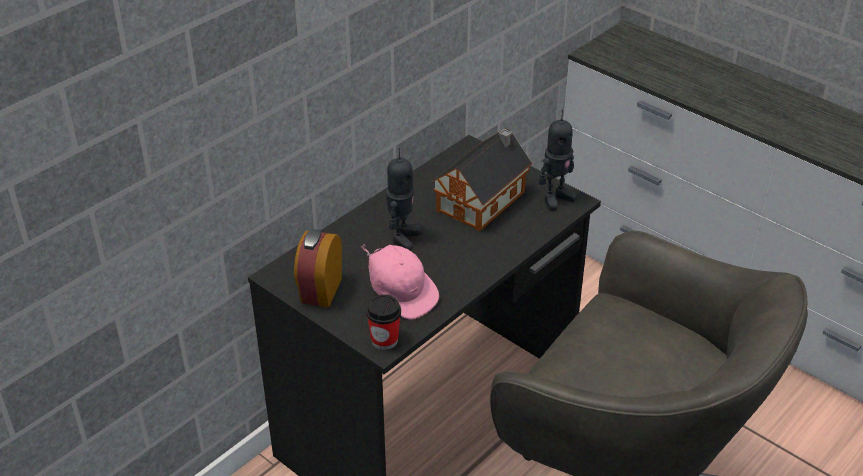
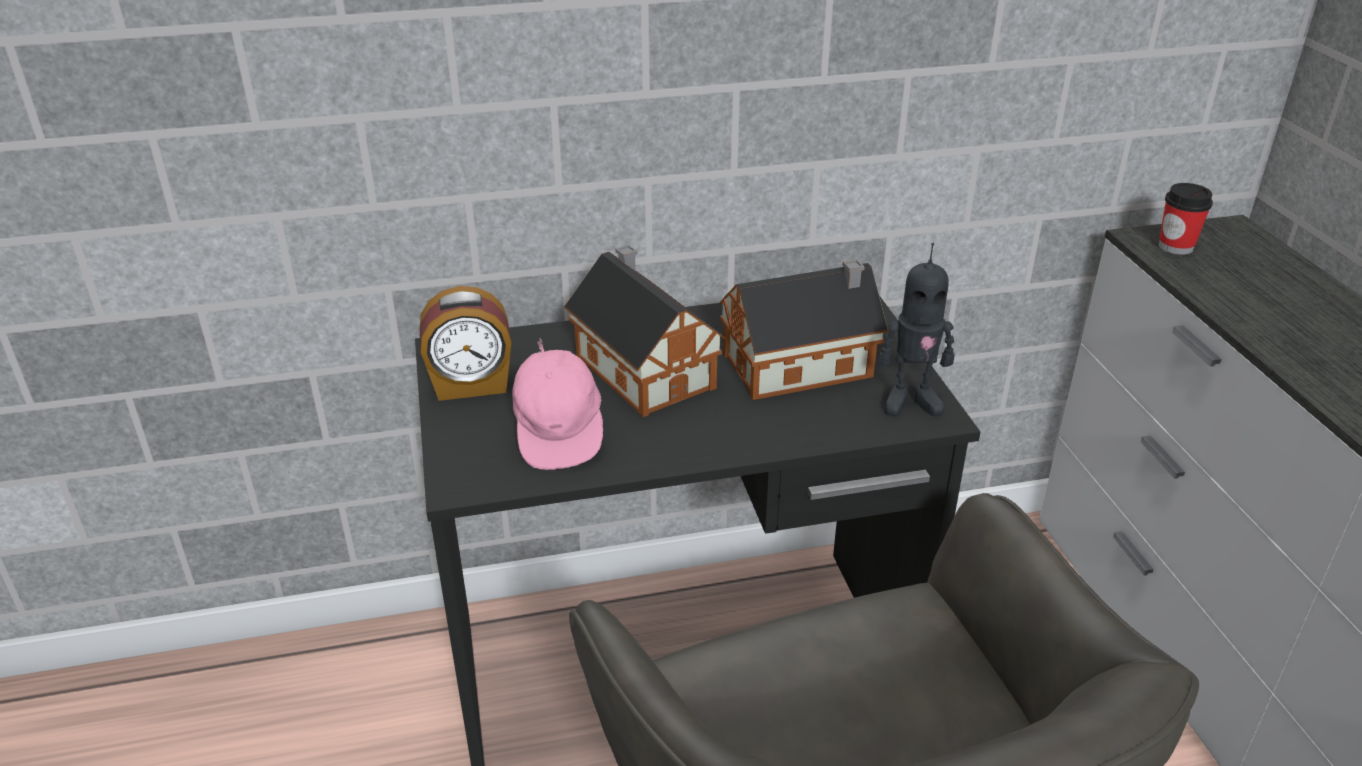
camera: 35 degrees right, 5 degrees down
alarm clock [294,229,342,308] -> alarm clock turned 150 degrees counterclockwise [420,286,512,401]
cup [366,294,401,350] -> cup moved to [1159,183,1213,255]
toy robot [386,148,422,250] -> toy house [564,245,726,417]

